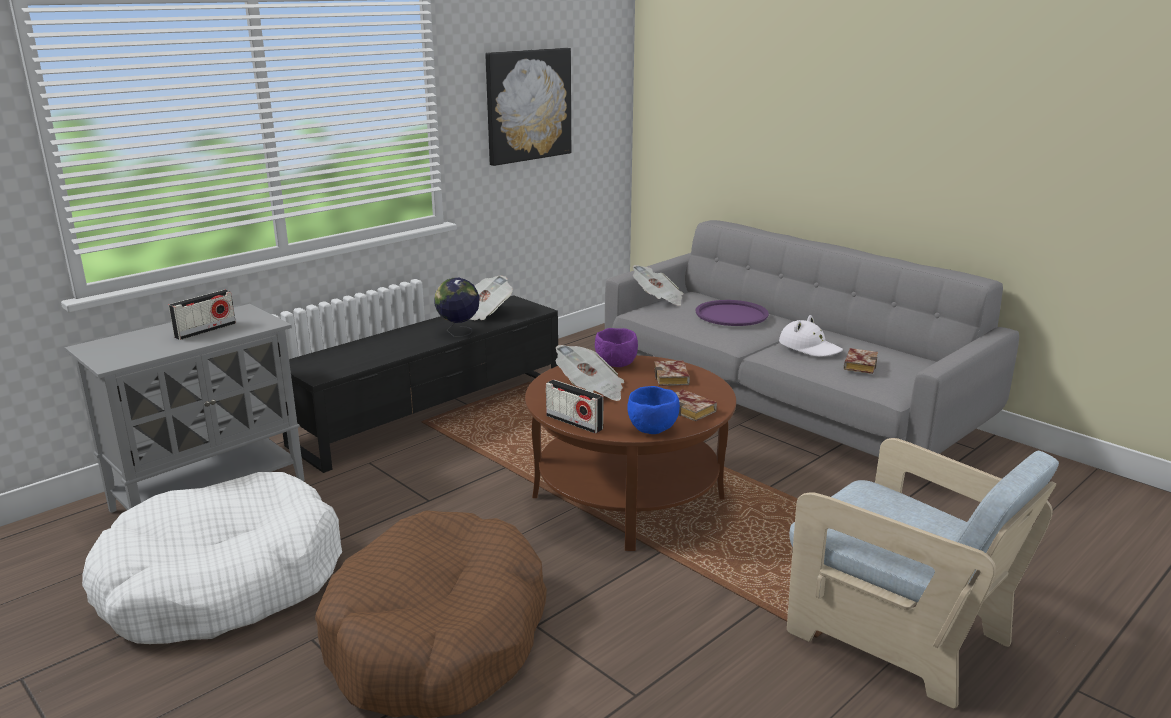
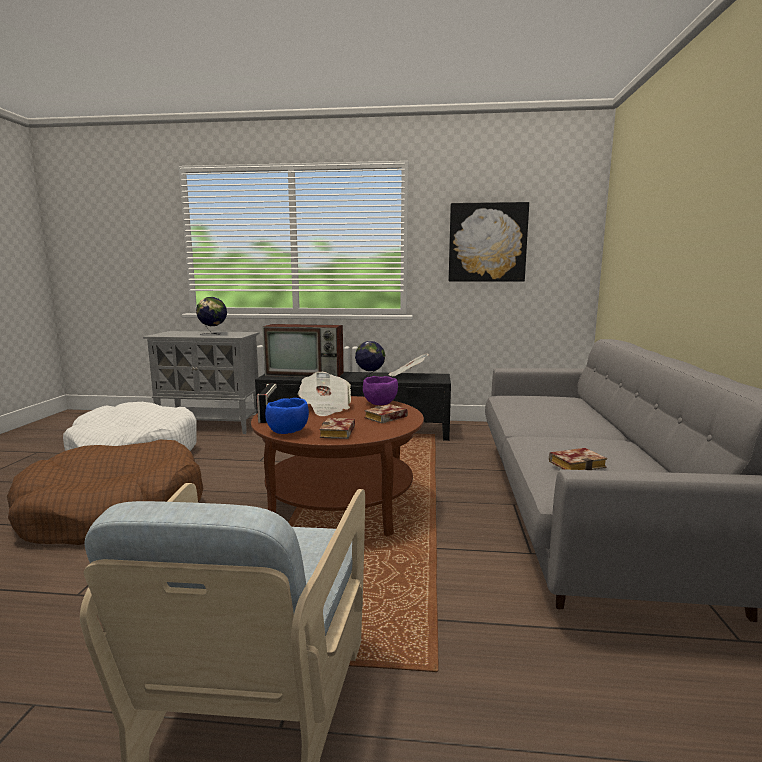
camera: 50 degrees right, 10 degrees down
radio [169,290,236,340] -> globe [196,297,227,335]
newspaper [633,265,683,306] -> none
purple tray [696,300,769,326] -> none
white hat [779,315,843,357] -> none
none -> television [262,324,343,377]

